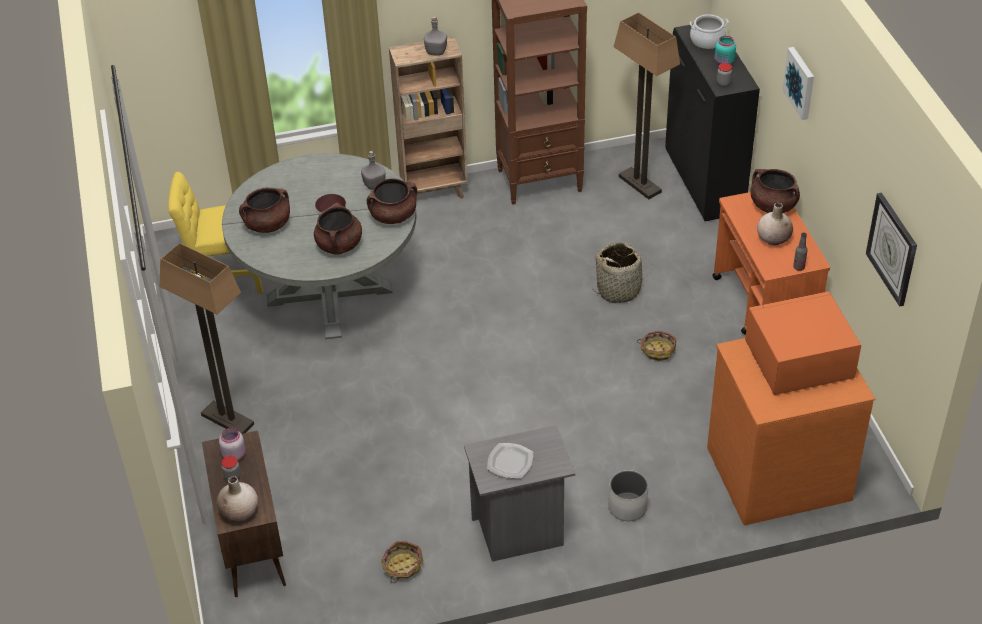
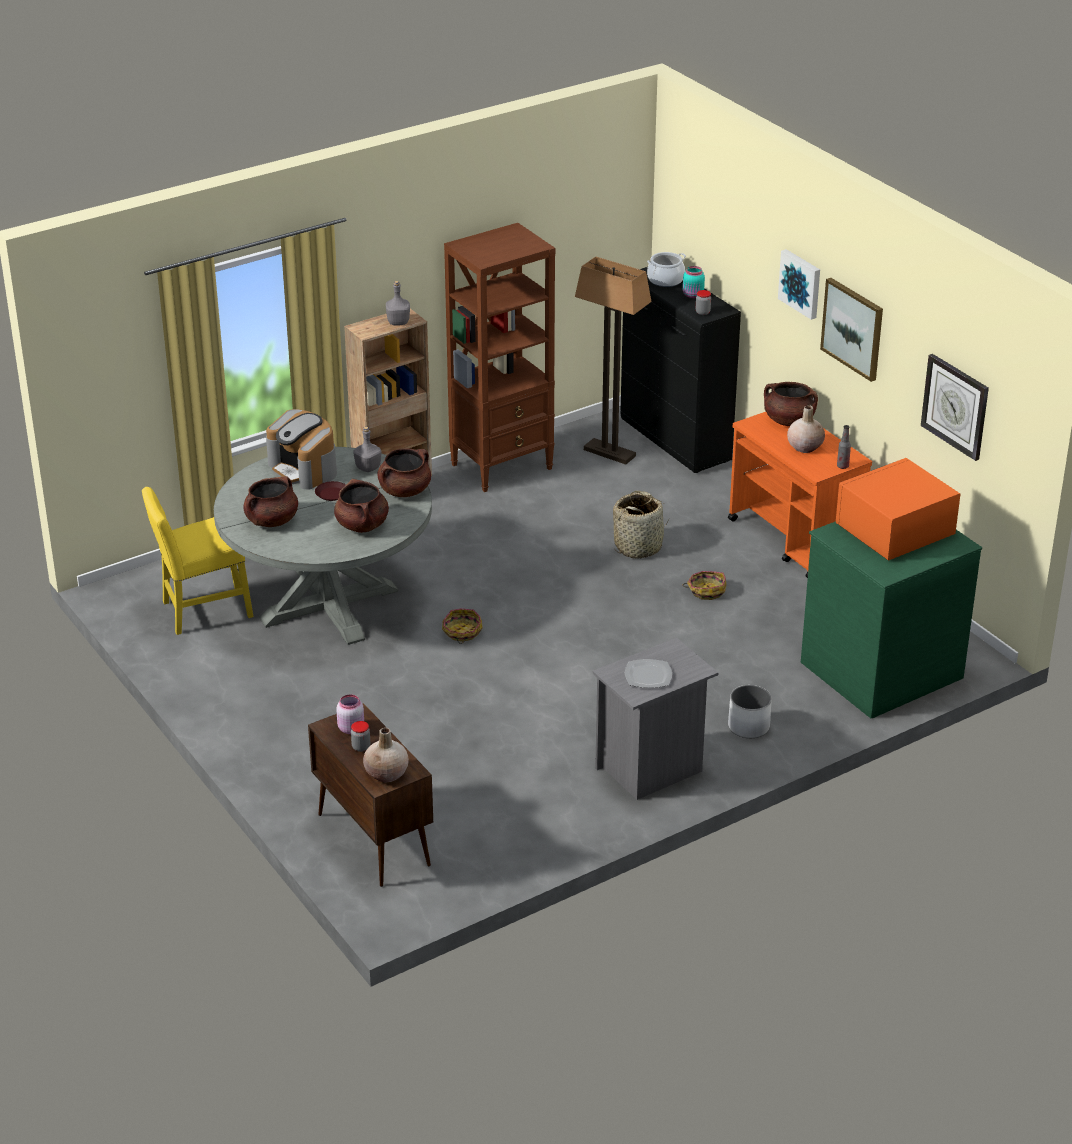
camera: 20 degrees left, 10 degrees down
floor lamp [160,243,254,434] -> none
basket [381,541,423,583] -> basket moved to [442,608,483,644]
orange dresser [707,338,875,525] -> green dresser [801,521,982,718]
none -> coffee machine [266,409,337,490]
none -> picture [820,278,883,382]

